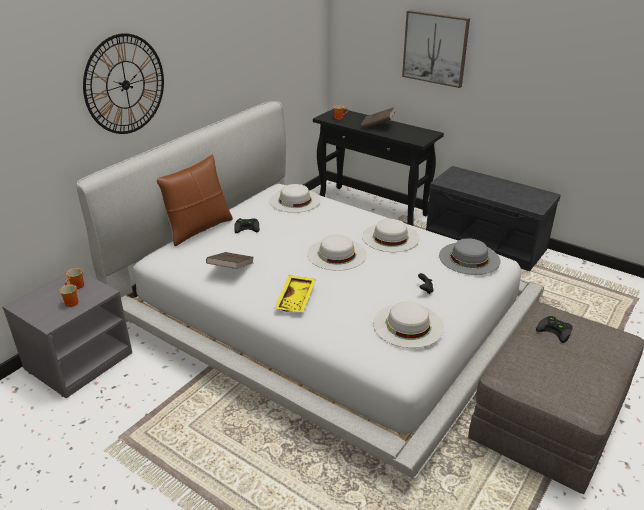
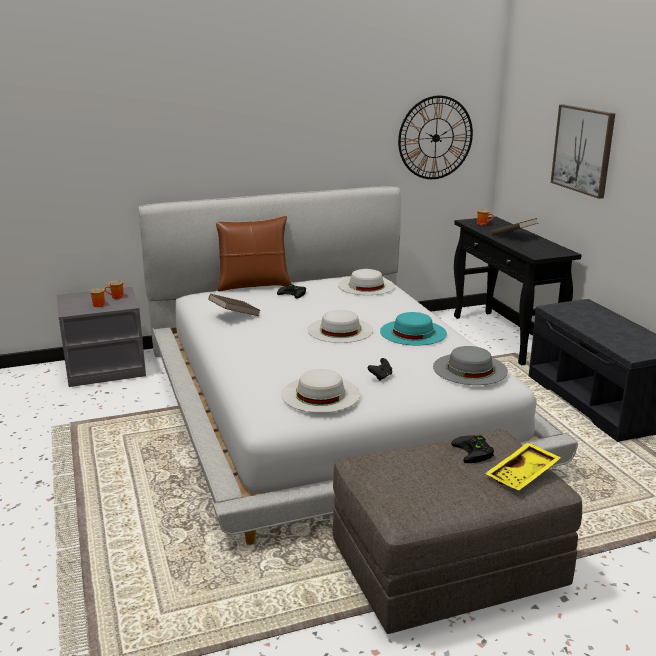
camera: 35 degrees right, 10 degrees down
wall clock [83,33,164,134] -> wall clock moved to [398,96,473,179]
yellow tray [275,275,316,312] -> yellow tray moved to [485,442,561,491]
white hat [362,219,420,252] -> turquoise hat [380,312,447,346]

